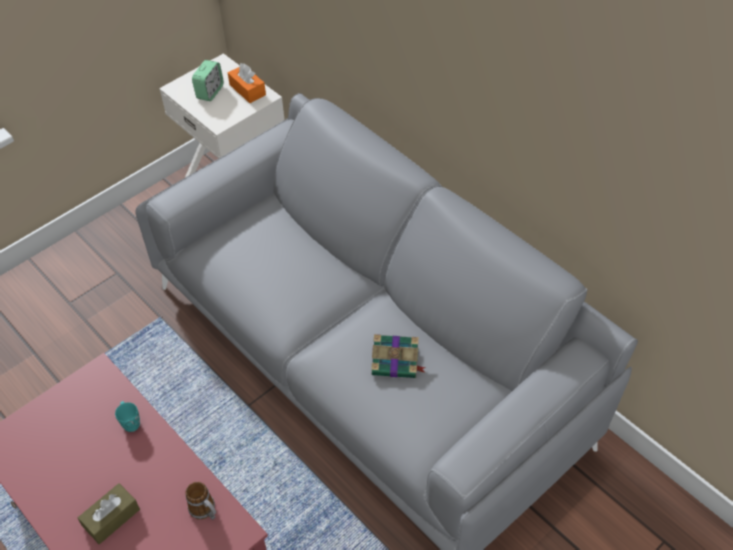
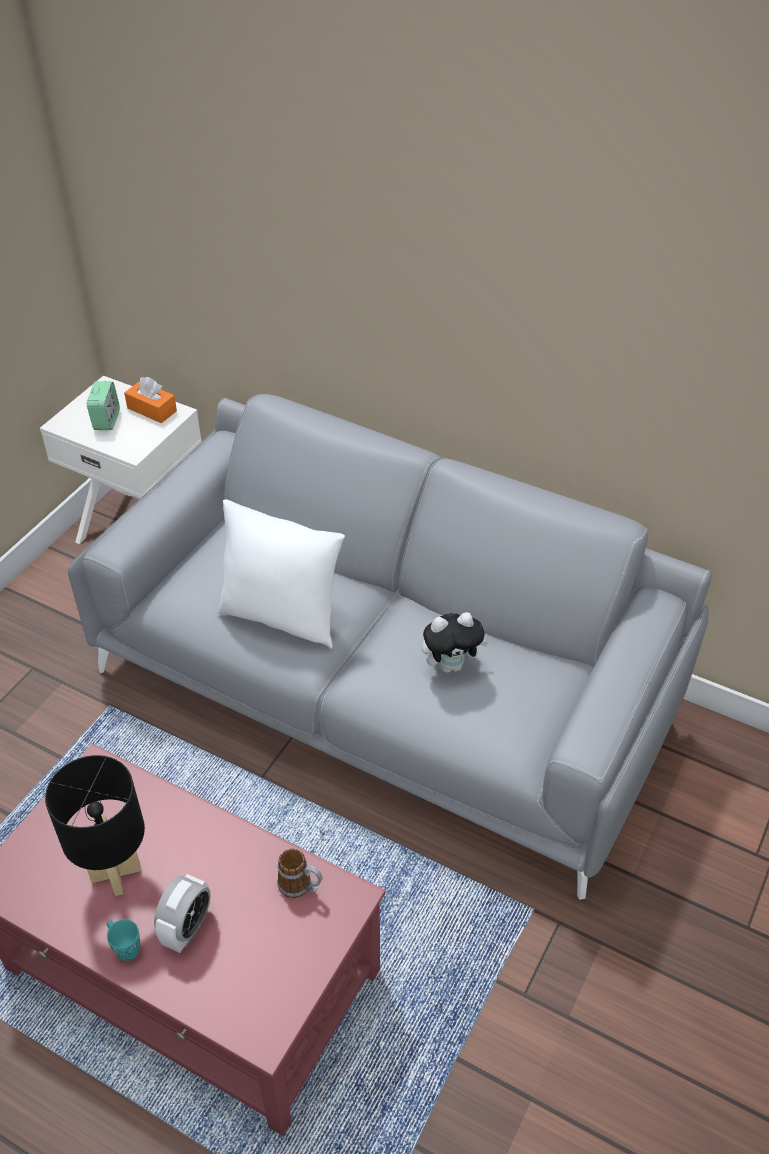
camera: 20 degrees left, 5 degrees down
brown tissue box [78,483,140,544] -> alarm clock [154,874,210,953]
turquoise mug [115,401,140,432] -> turquoise mug moved to [107,919,140,961]
book [371,334,426,378] -> plush toy [422,612,489,673]
none -> black table lamp [45,755,145,896]
none -> white pillow [218,499,345,649]

